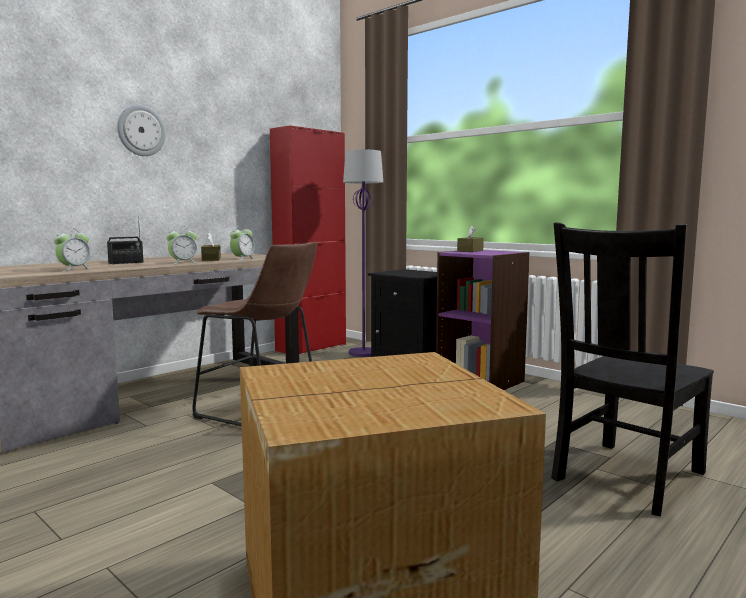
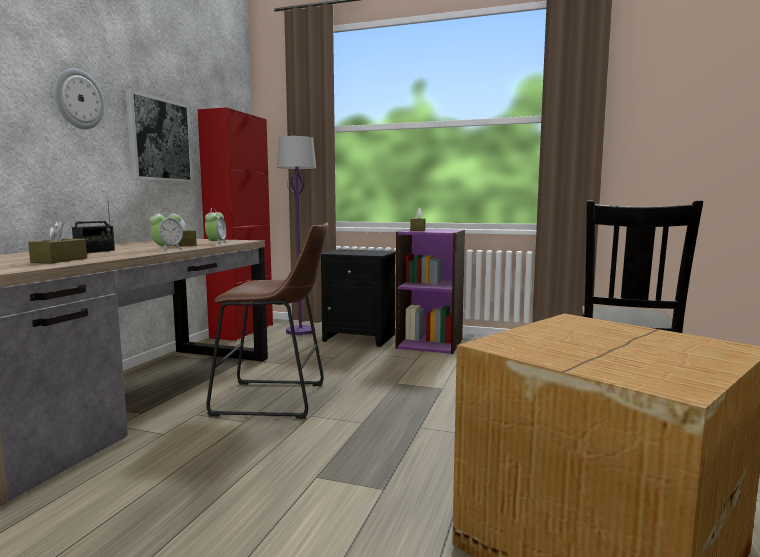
camera: 25 degrees left, 0 degrees up
alarm clock [54,228,92,271] -> brown tissue box [28,221,87,263]
none -> picture [126,90,193,182]

